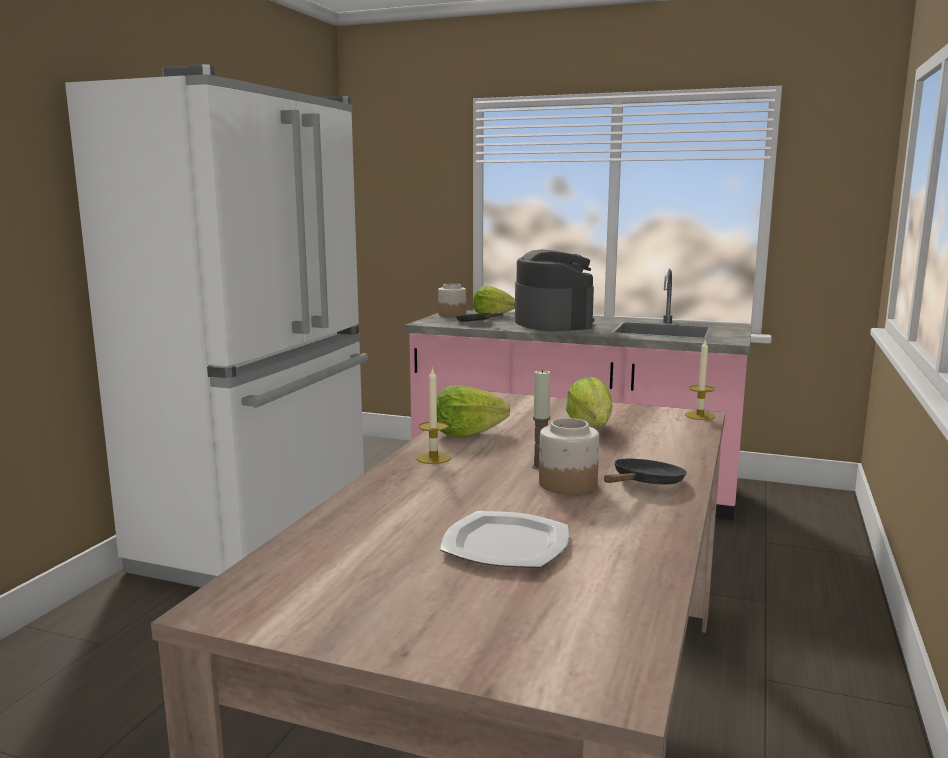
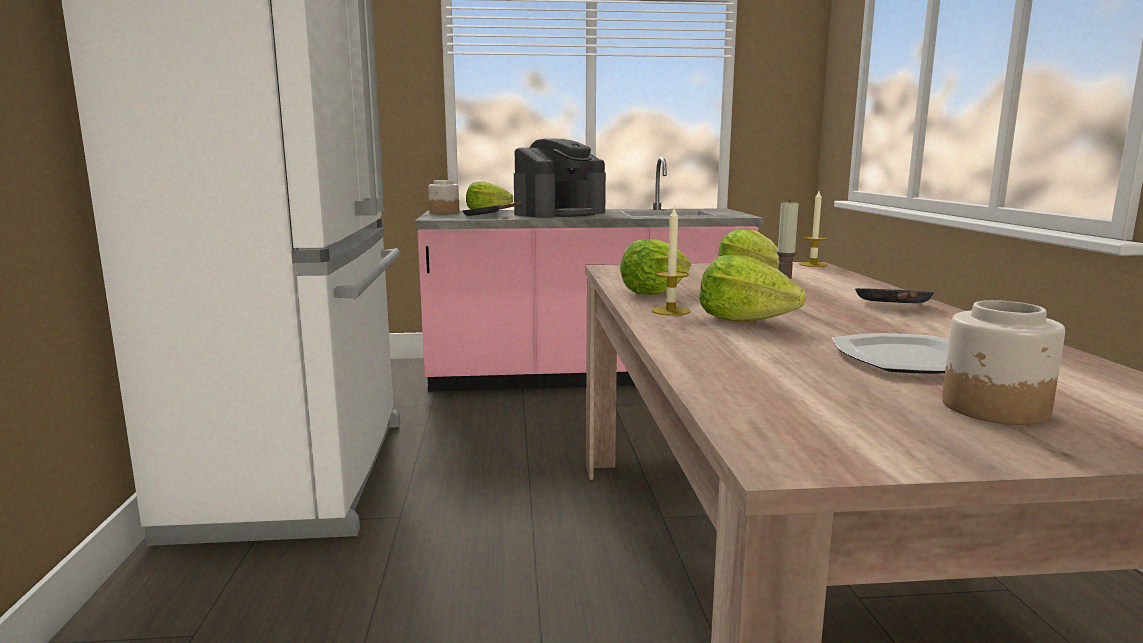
camera: 25 degrees left, 0 degrees up
coffee machine [515,249,594,331] -> coffee machine turned 90 degrees clockwise [514,138,606,218]
jar [539,418,599,495] -> jar moved to [942,300,1065,425]
none -> lettuce [699,255,806,322]

